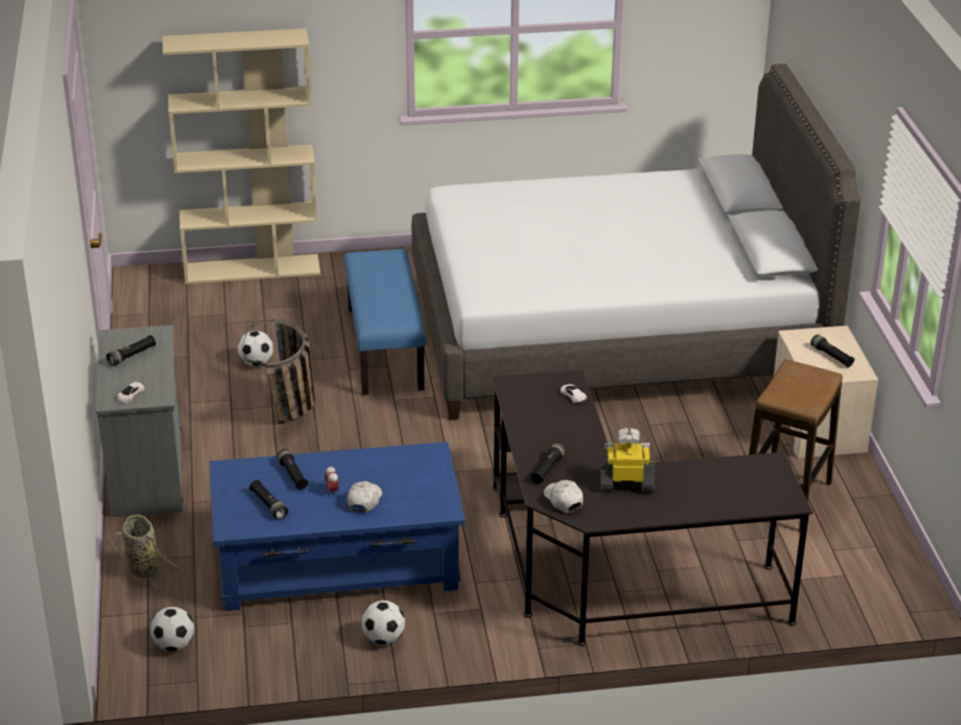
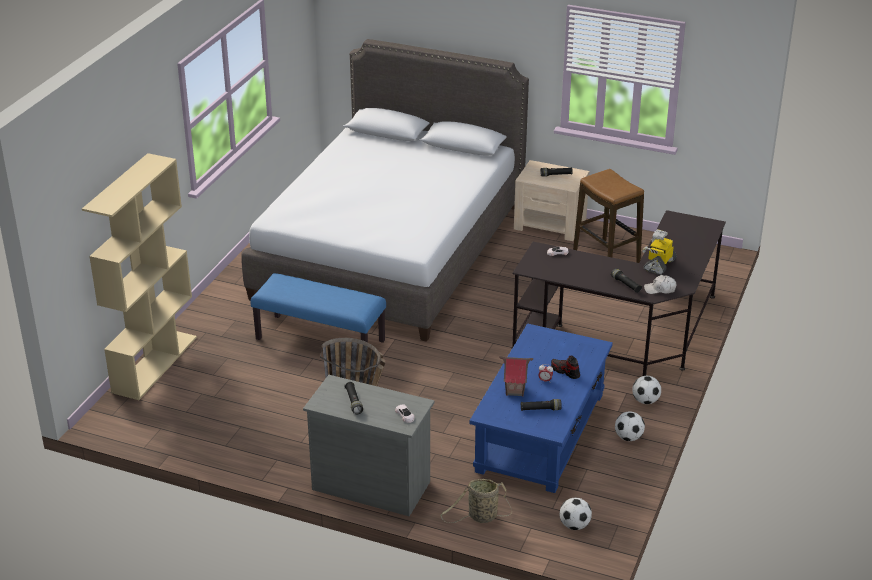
camera: 60 degrees left, 0 degrees up
football [238,331,273,366] -> football moved to [632,376,661,404]
black flashlight [277,449,308,489] -> toy house [499,356,534,397]
white cap [347,481,382,512] -> shoe [551,356,580,379]

